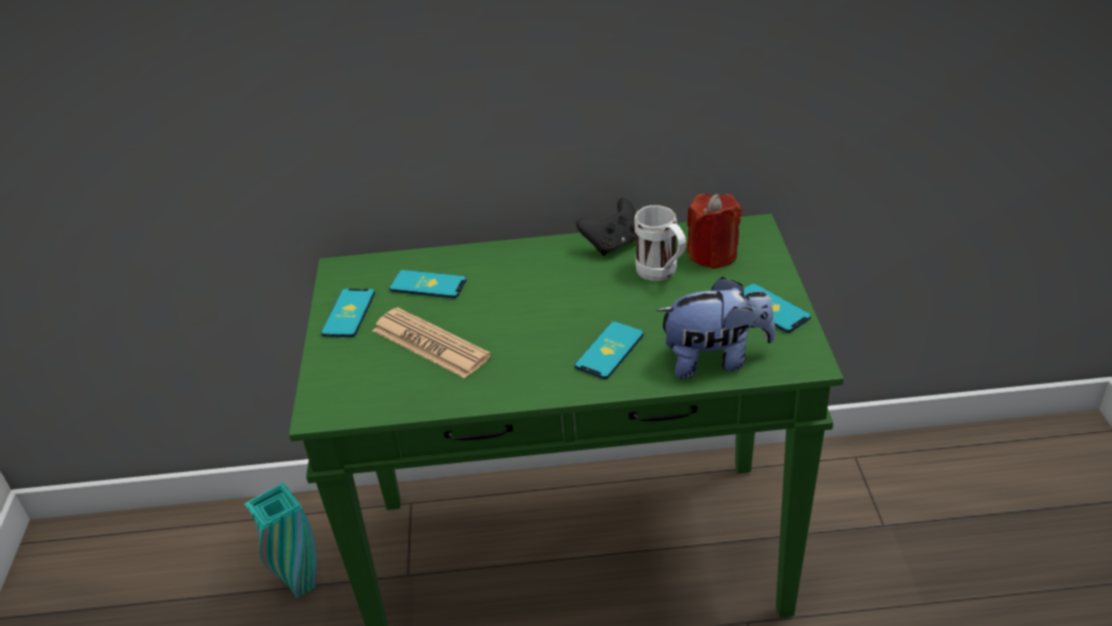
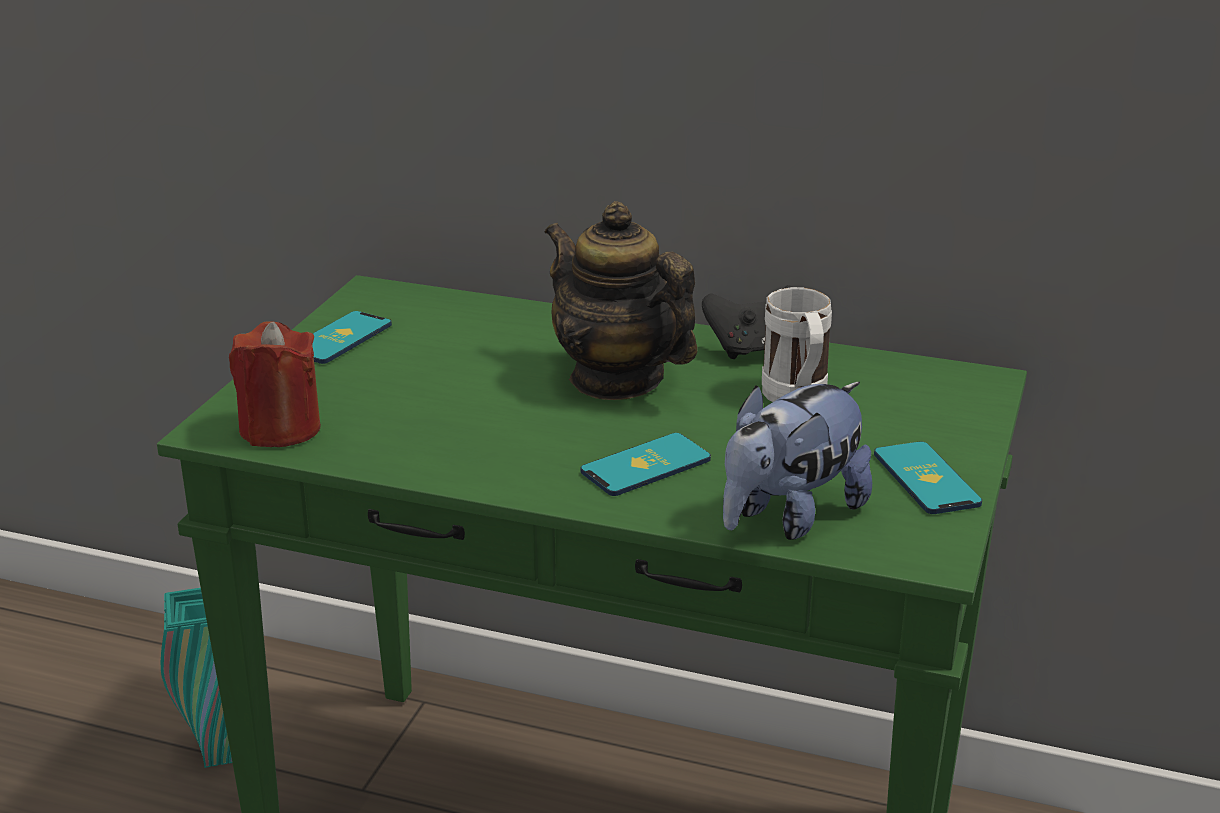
camera: 20 degrees right, 10 degrees down
newspaper [373,307,491,379] -> none
phone [389,270,467,298] -> none
plush toy [656,277,775,379] -> plush toy turned 120 degrees clockwise [723,382,872,540]
red candle [687,193,742,269] -> red candle moved to [229,321,321,447]
none -> teapot [545,201,698,400]

